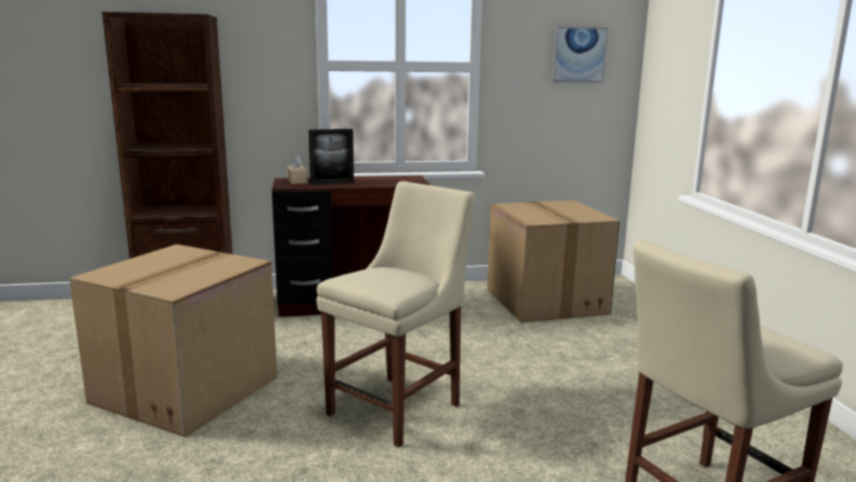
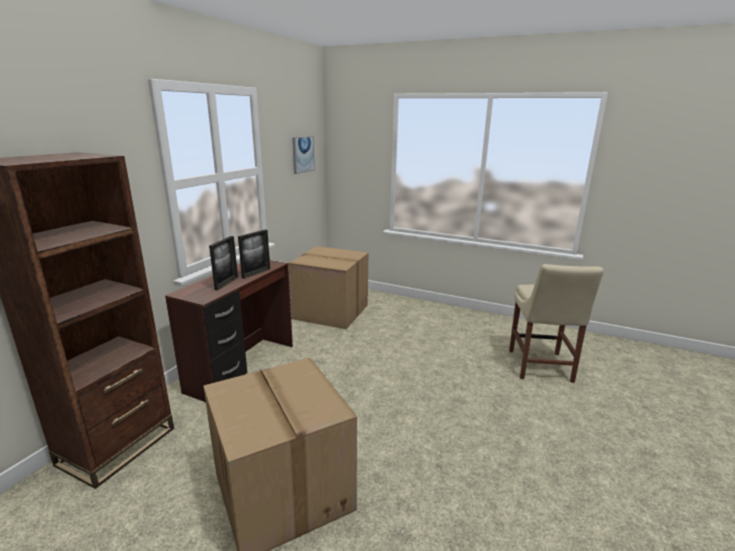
camera: 55 degrees left, 5 degrees up
beige tissue box [287,155,307,184] -> none
beige chair [316,181,475,447] -> none
none -> picture frame [238,229,270,279]

